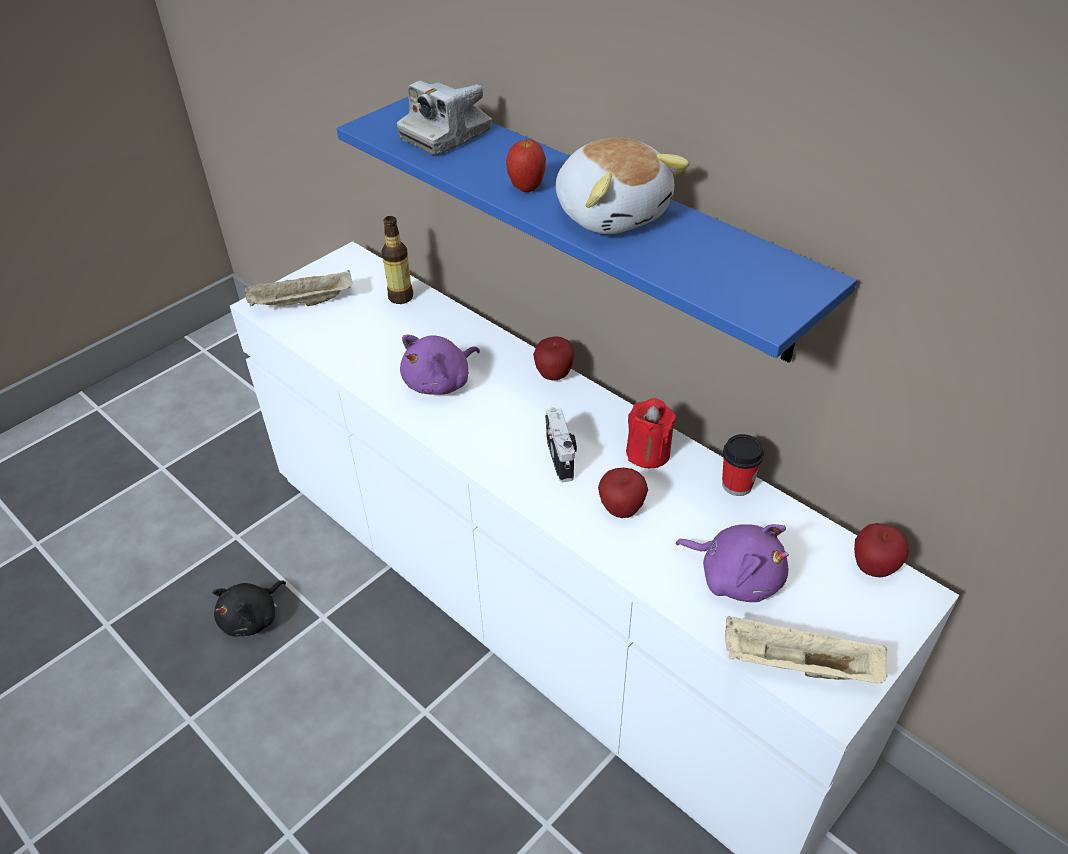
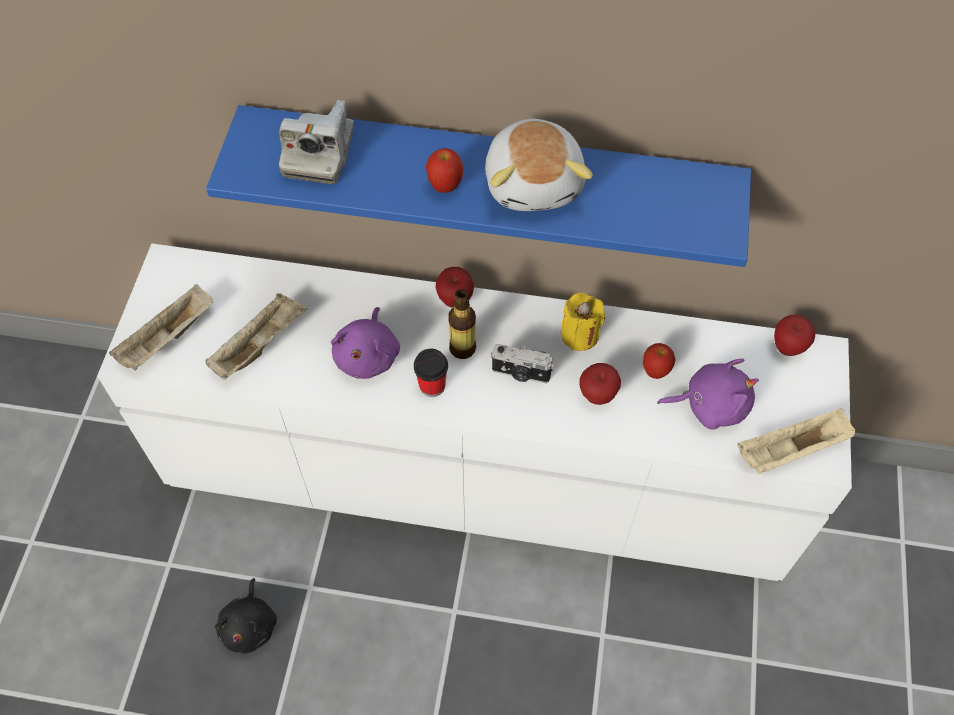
camera: 35 degrees left, 15 degrees up
bottle [381,216,413,304] -> bottle moved to [448,289,476,359]
camera [545,407,577,482] -> camera turned 150 degrees clockwise [491,344,554,383]
plush toy [556,138,690,234] -> plush toy turned 60 degrees clockwise [485,119,593,211]
red candle [626,398,676,468] -> yellow candle [561,293,605,351]
cup [722,434,764,496] -> cup moved to [414,349,448,397]
none -> beige tray [206,293,307,380]
none -> apple [643,343,676,379]

